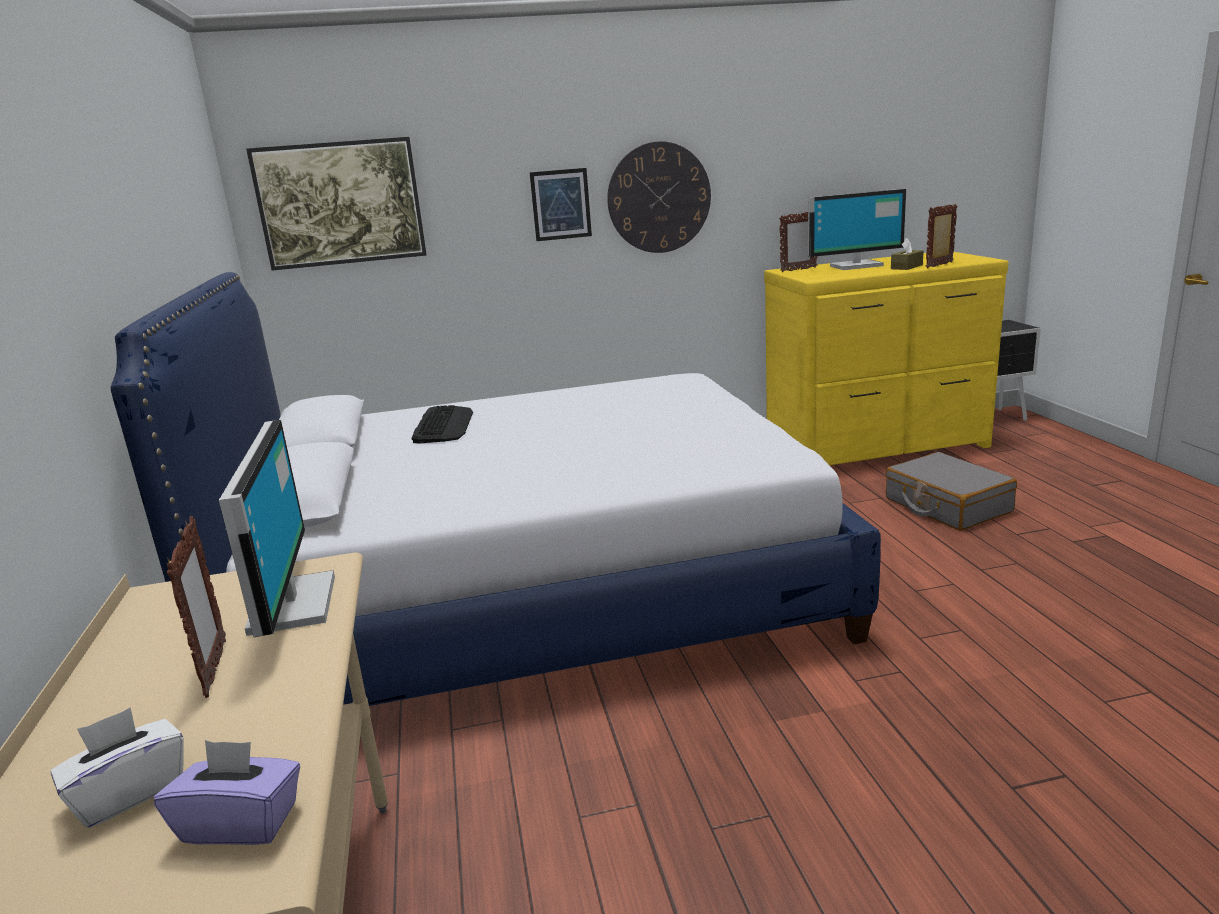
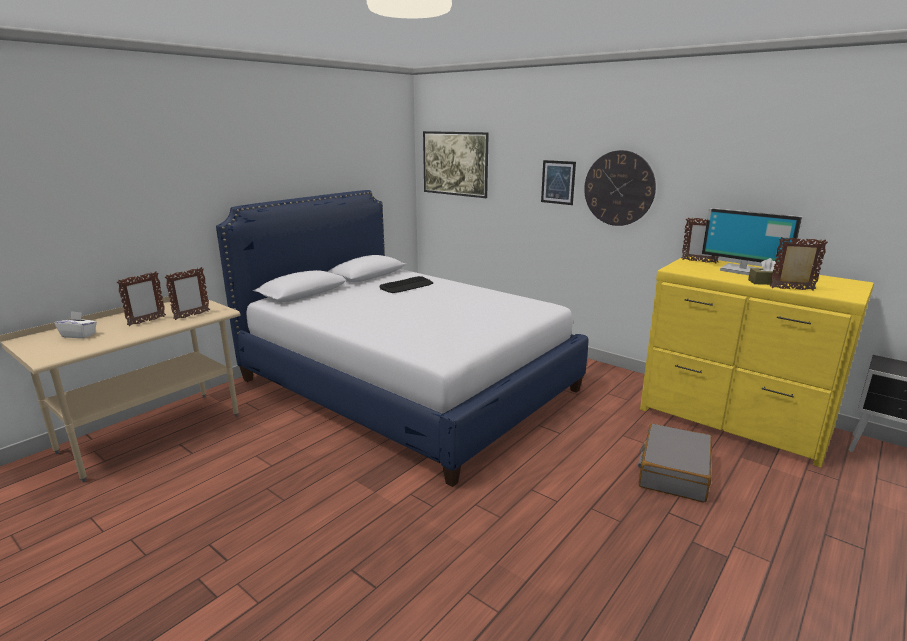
camera: 50 degrees right, 0 degrees up
purple tissue box [154,740,300,845] -> none
monitor [219,420,335,637] -> picture frame [165,267,210,320]

